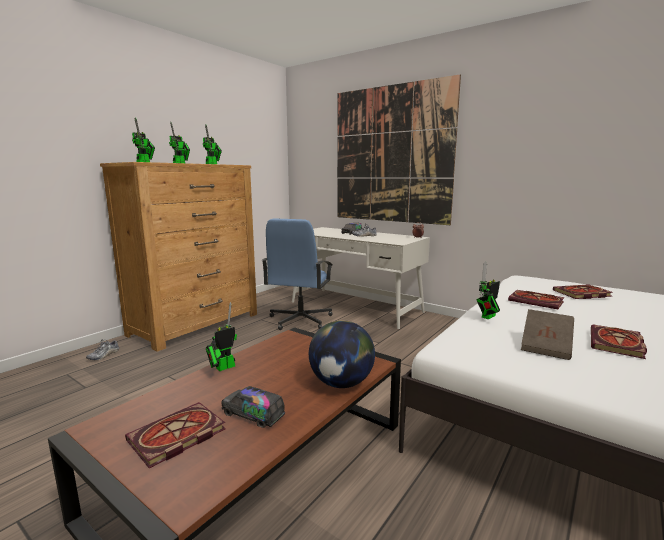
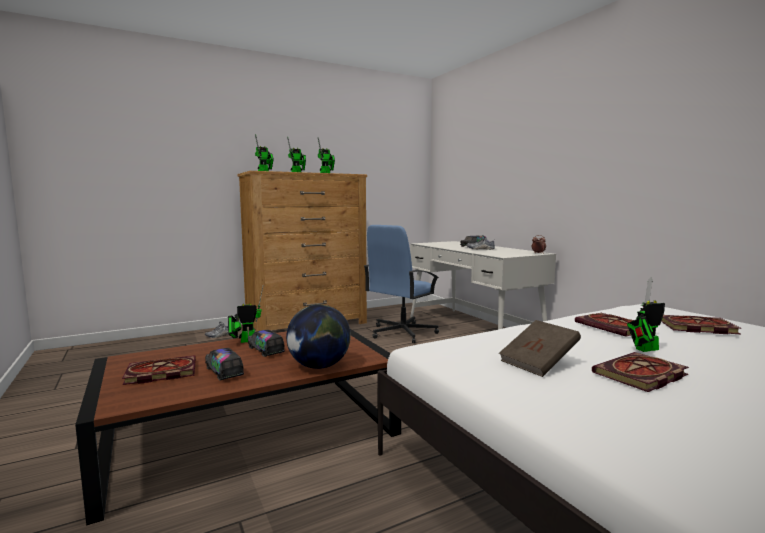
camera: 25 degrees right, 5 degrees down
picture [337,74,461,225] -> none
toy robot [476,261,500,319] -> toy robot moved to [627,277,665,352]
none -> toy truck [248,330,285,357]

